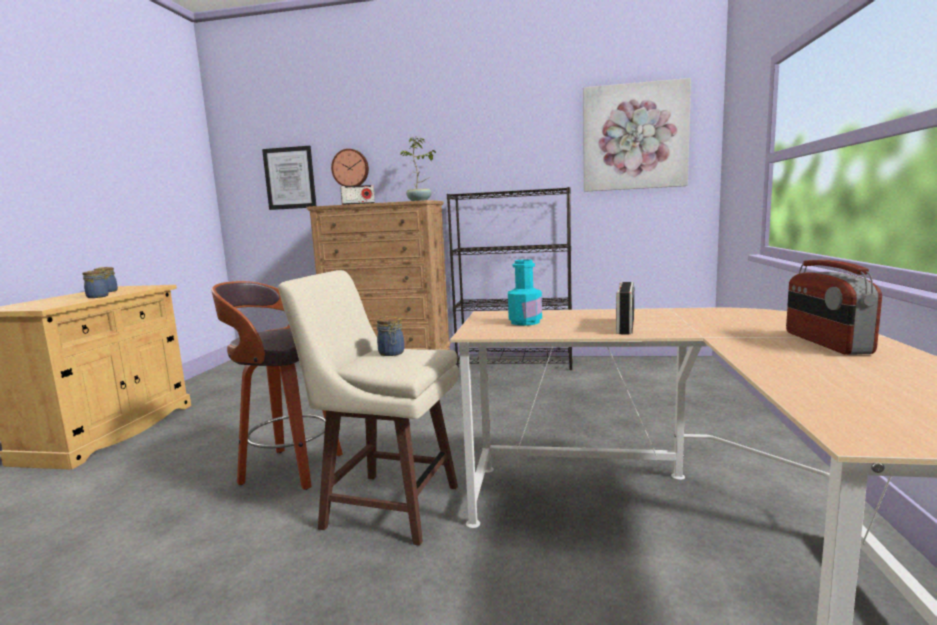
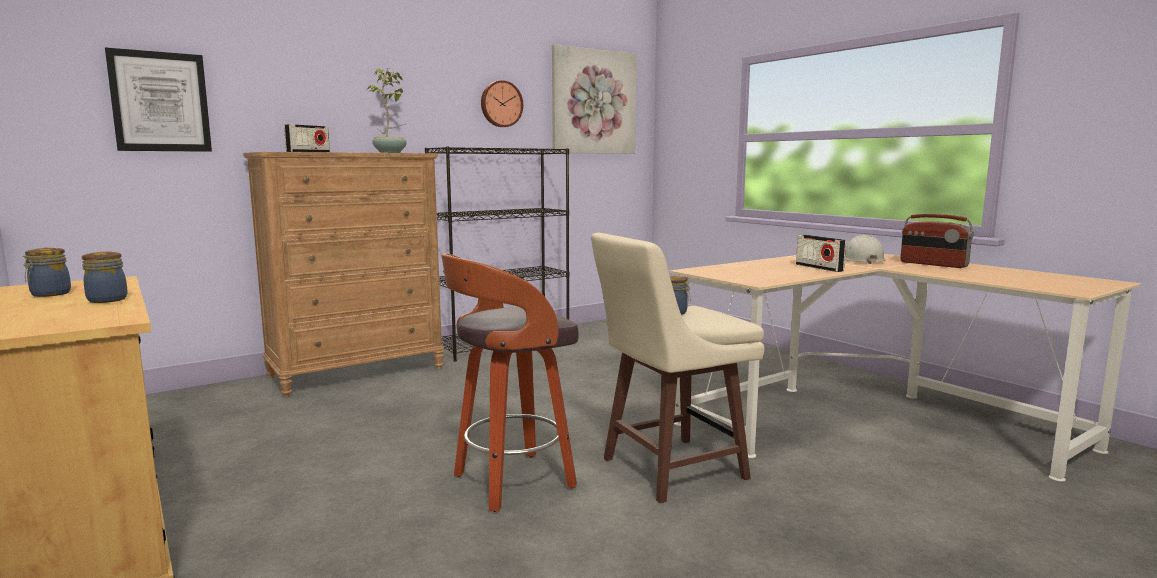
camera: 45 degrees left, 0 degrees up
wall clock [331,149,369,186] -> wall clock moved to [481,80,523,127]
turquoise bottle [508,259,542,326] -> none
none -> white hard hat [845,235,886,264]

